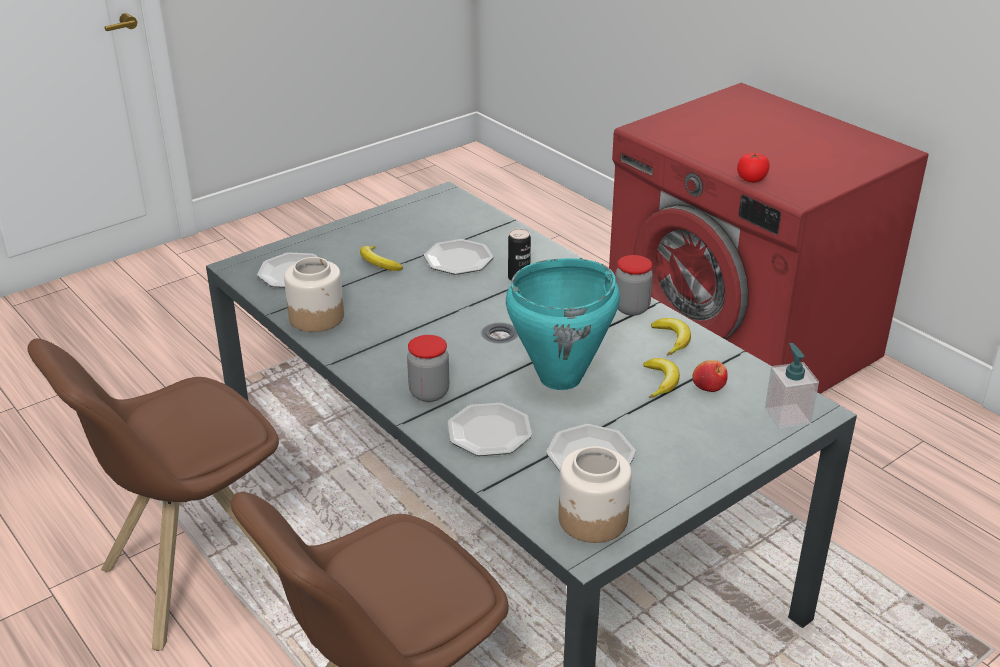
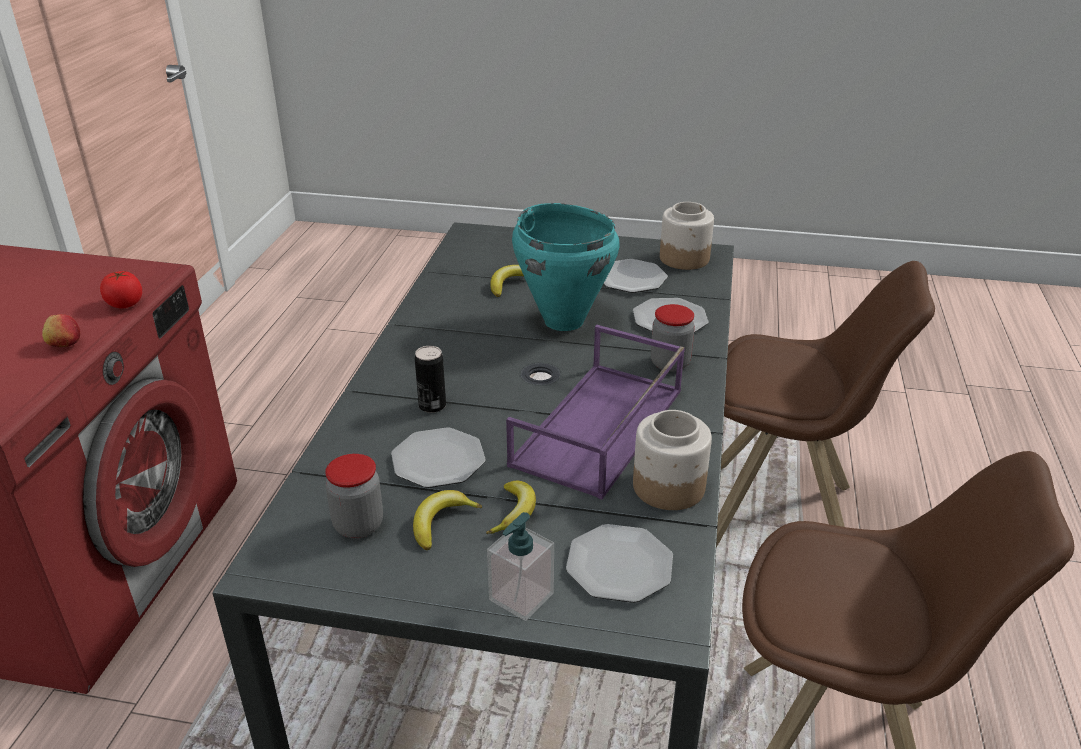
camera: 130 degrees left, 0 degrees up
jar [615,255,653,316] -> jar moved to [325,454,383,538]
banana [651,318,691,355] -> banana moved to [413,490,482,550]
apple [692,360,728,392] -> apple moved to [42,314,80,347]
soap dispenser [765,343,819,429] -> soap dispenser moved to [487,512,554,621]
none -> purple tray [506,325,685,500]

